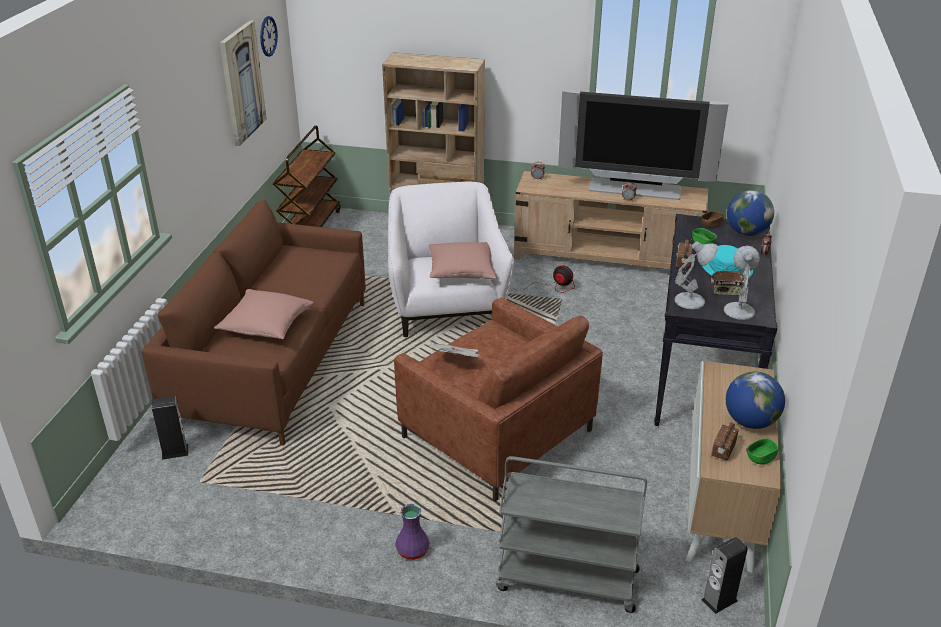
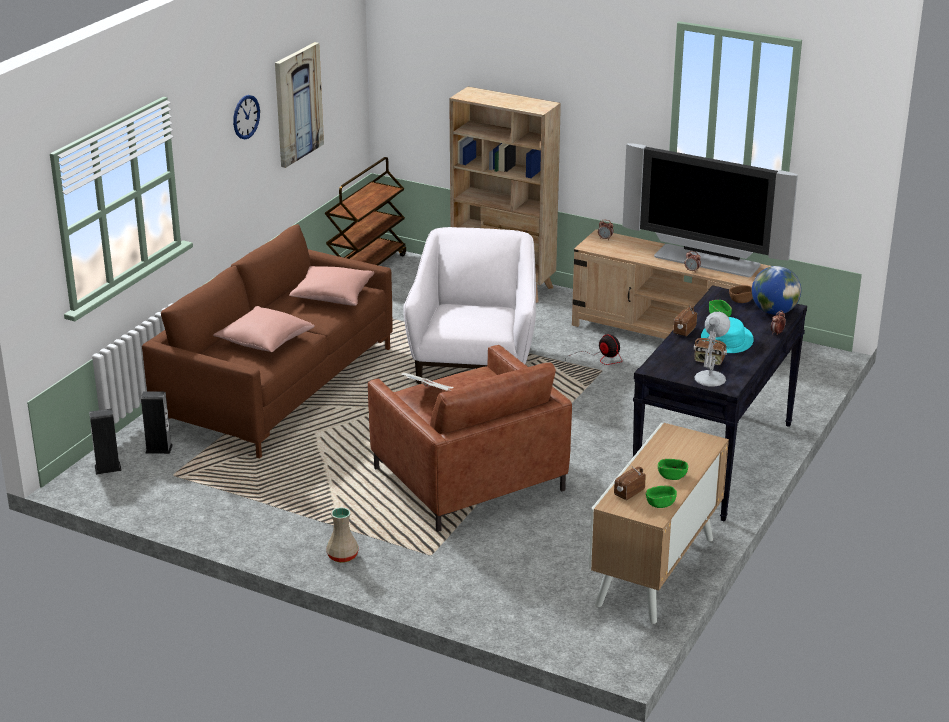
camera: 15 degrees right, 5 degrees down
wall clock [260,16,278,57] -> wall clock moved to [233,95,260,139]
purple vase [395,504,430,560] -> beige vase [326,507,359,563]
pink pillow [429,242,497,279] -> pink pillow moved to [289,266,374,306]
grey cart [496,456,647,613] -> none
white table lamp [674,242,718,309] -> none
speaker [702,537,748,614] -> speaker moved to [89,408,122,475]
globe [726,371,785,429] -> green bowl [658,459,688,480]

